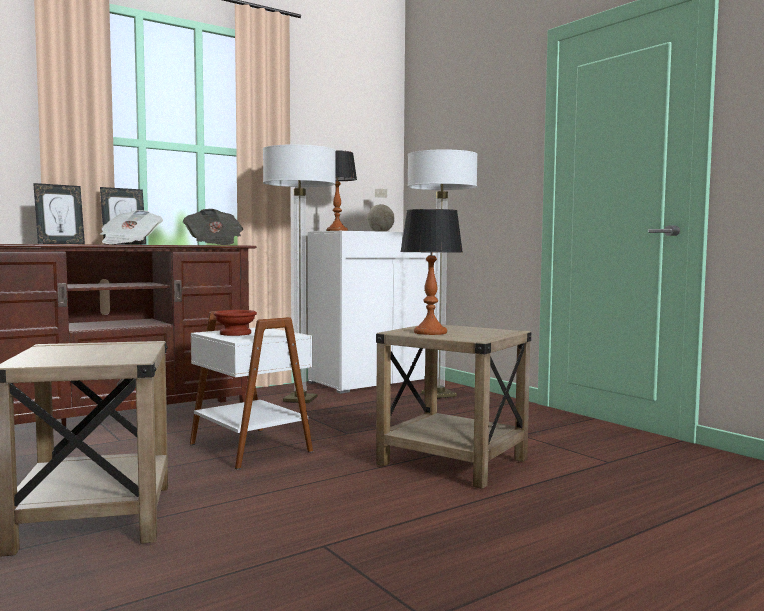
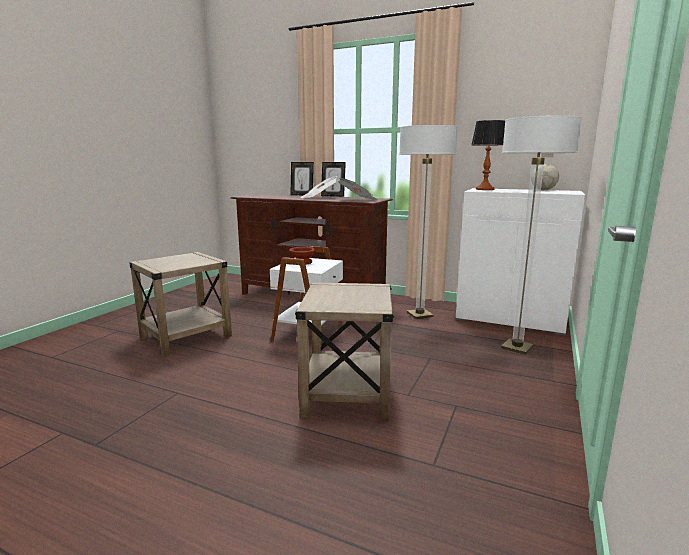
camera: 60 degrees right, 10 degrees up
table lamp [400,209,463,335] -> none

